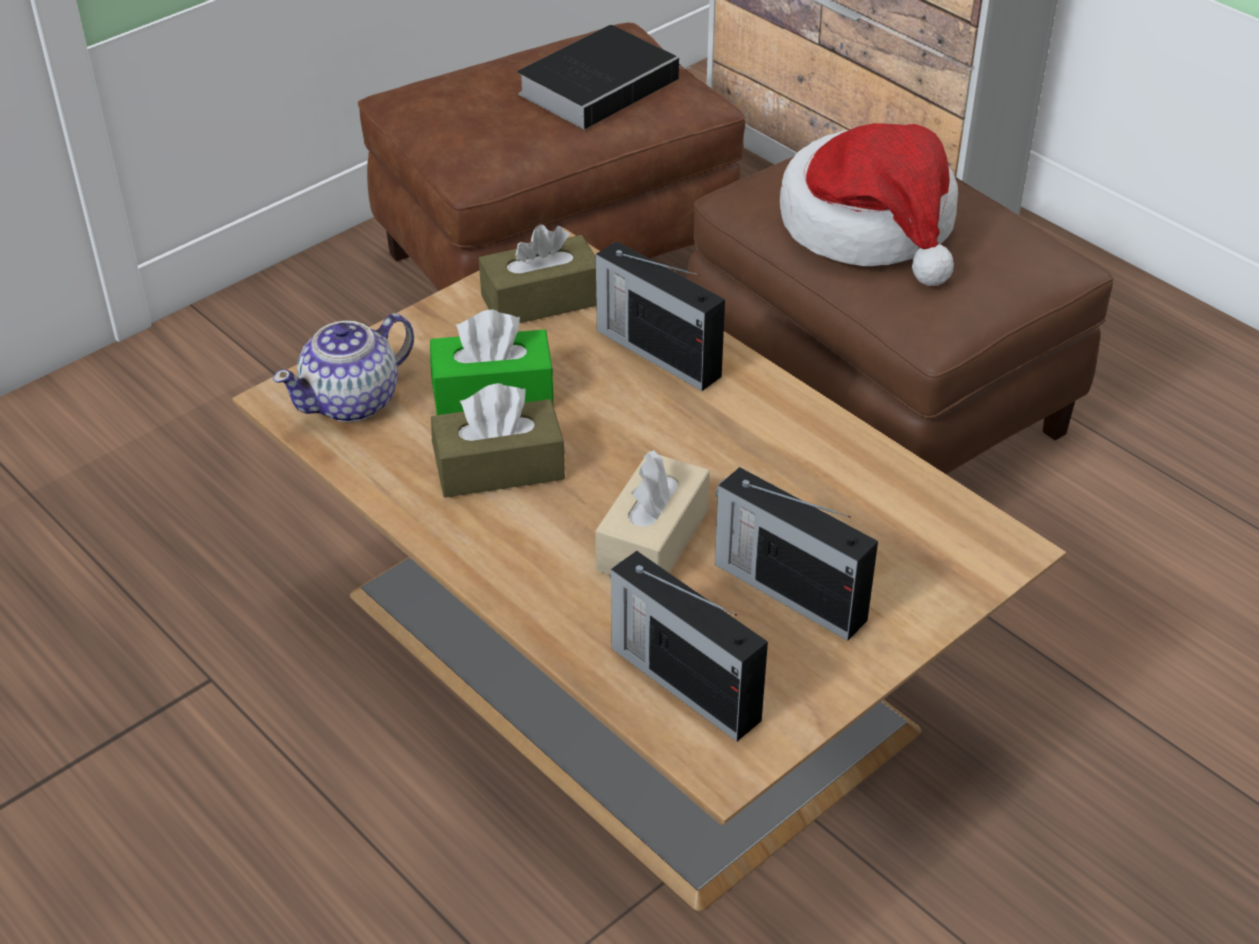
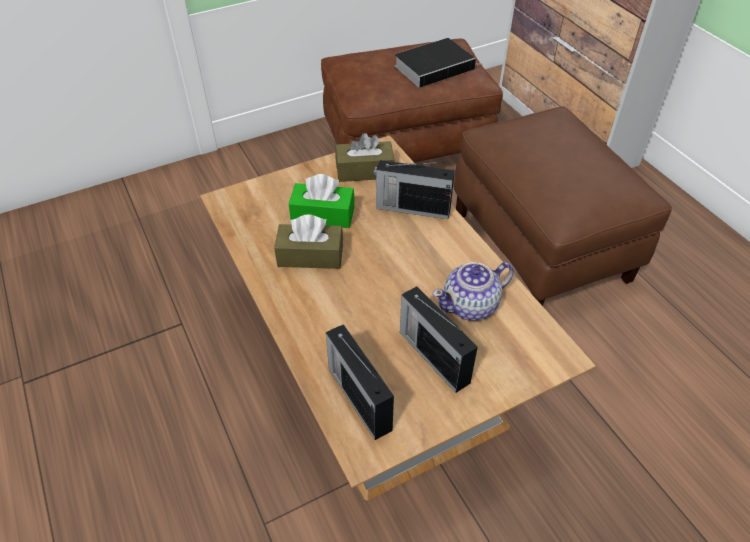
camera: 15 degrees right, 5 degrees up
teapot [273,313,414,422] -> teapot moved to [433,262,514,321]
radio [595,241,725,391] -> radio turned 45 degrees counterclockwise [374,160,455,219]
beige tissue box [595,450,710,575] -> none
hat [780,123,958,286] -> none

